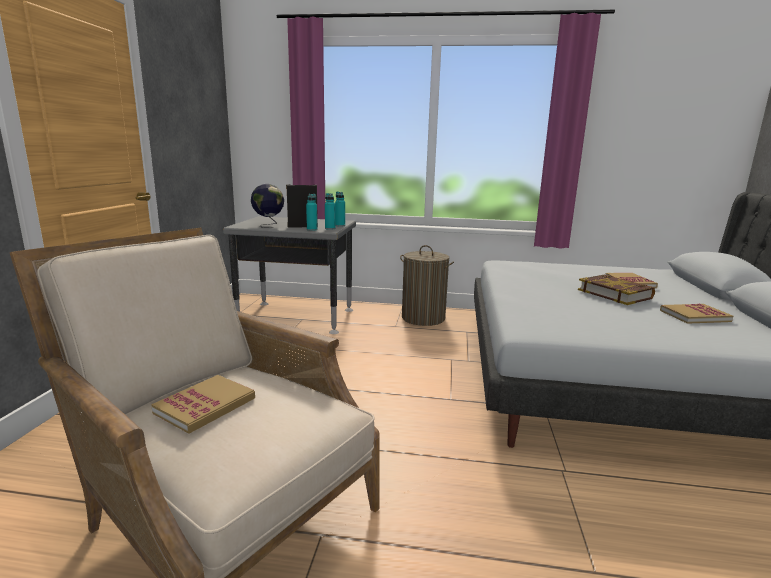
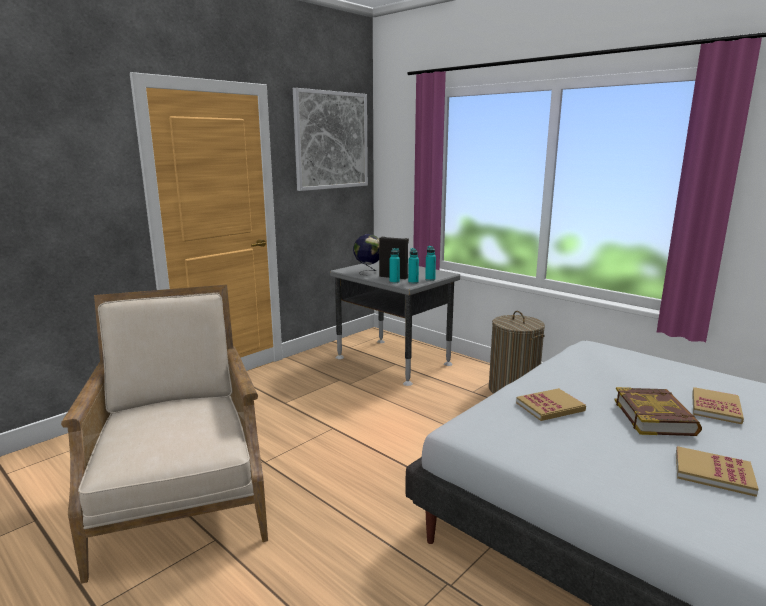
camera: 35 degrees right, 0 degrees up
book [151,375,255,434] -> book moved to [516,388,586,421]
none -> picture [293,88,368,191]

